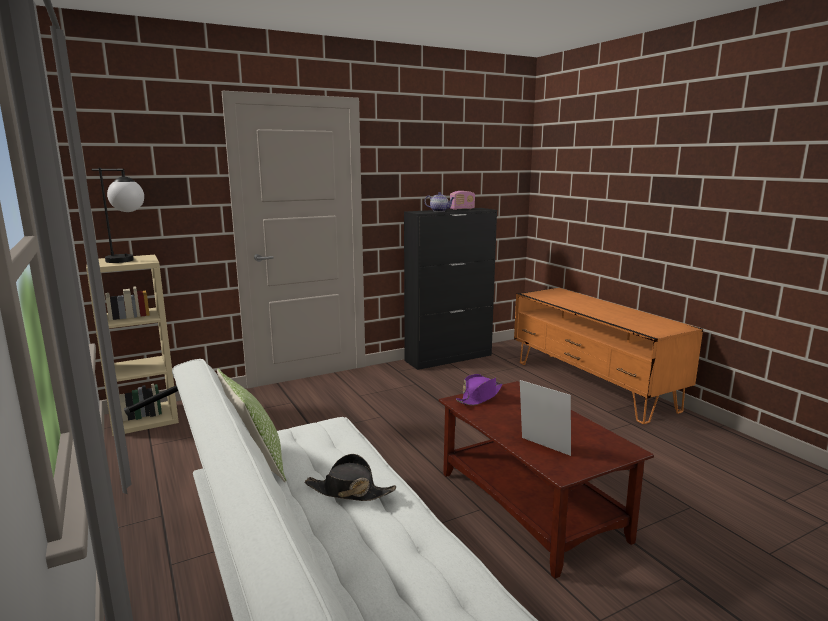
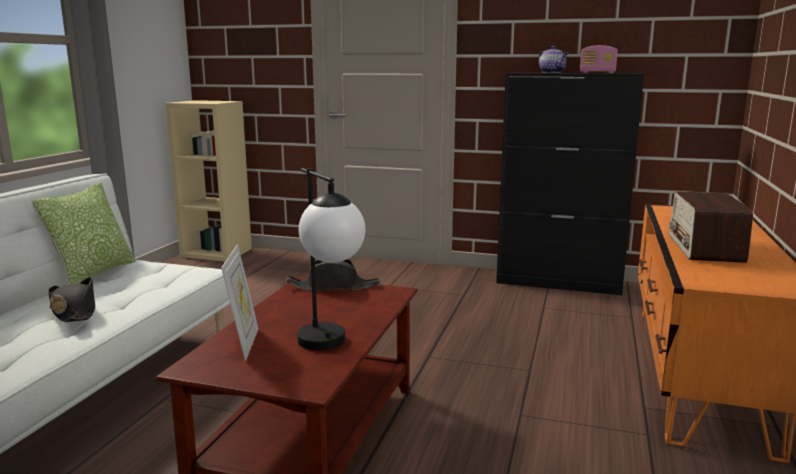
camera: 45 degrees right, 0 degrees up
table lamp [91,168,144,263] -> table lamp moved to [297,168,366,350]
purple hat [456,374,502,406] -> black hat [286,259,380,291]
none -> radio [668,191,753,263]

